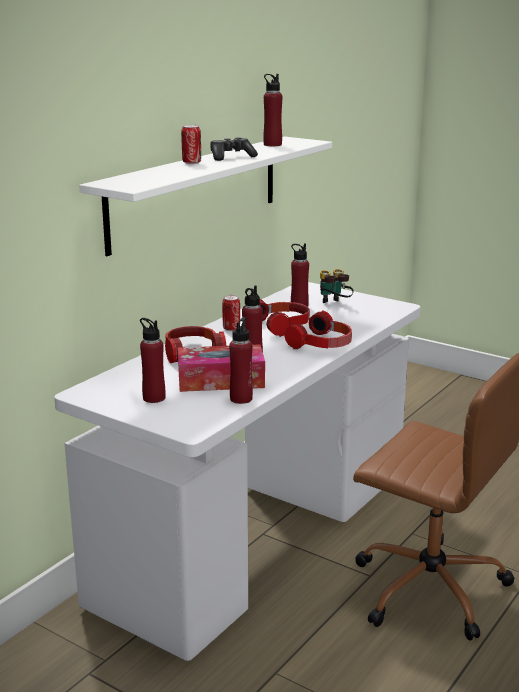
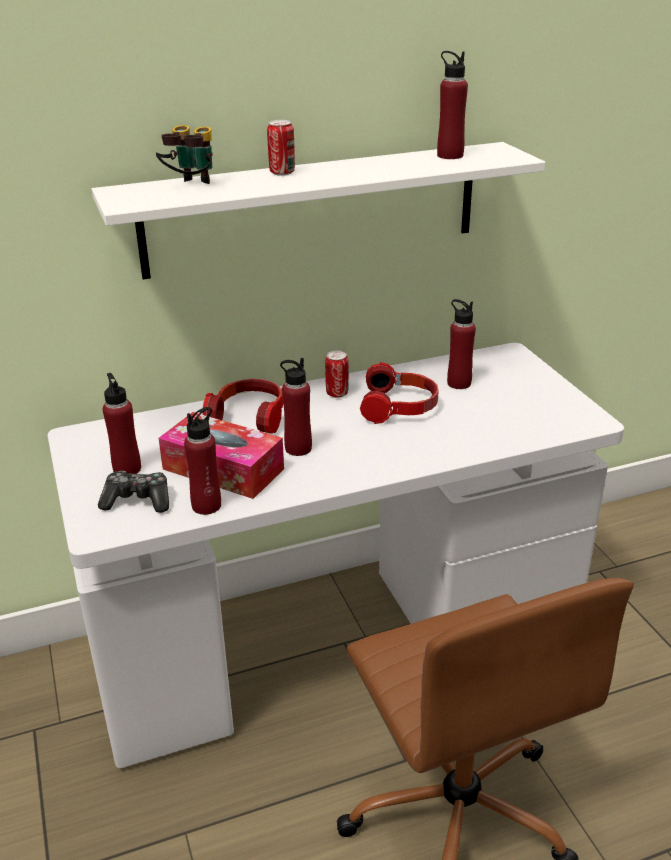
camera: 35 degrees right, 10 degrees up
game controller [211,137,258,161] -> game controller moved to [98,471,169,513]
headphones [284,311,352,349] -> none
binoculars [320,269,354,303] -> binoculars moved to [156,125,212,184]

